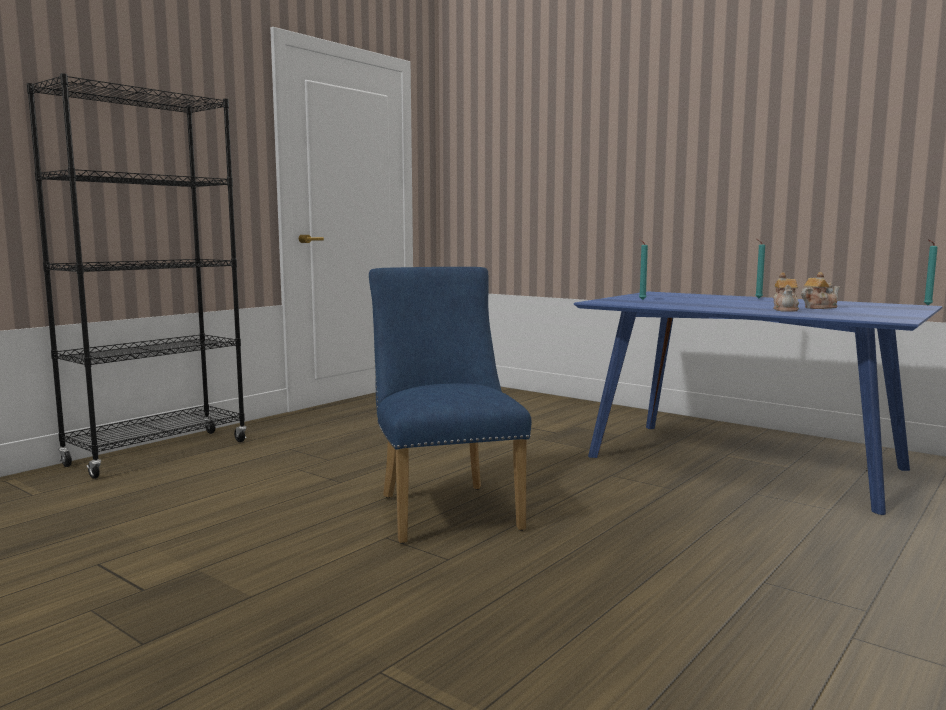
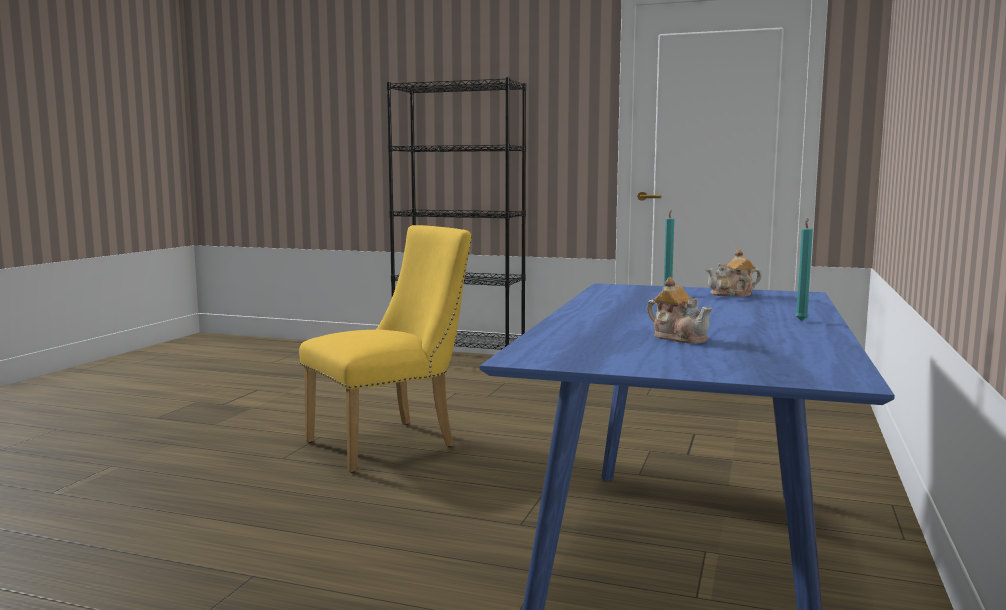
camera: 70 degrees right, 0 degrees up
blue chair [369,267,531,544] -> yellow chair [299,225,472,473]
teapot [773,272,799,312] -> teapot moved to [706,249,762,297]
turquoise candle [924,240,938,305] -> none

